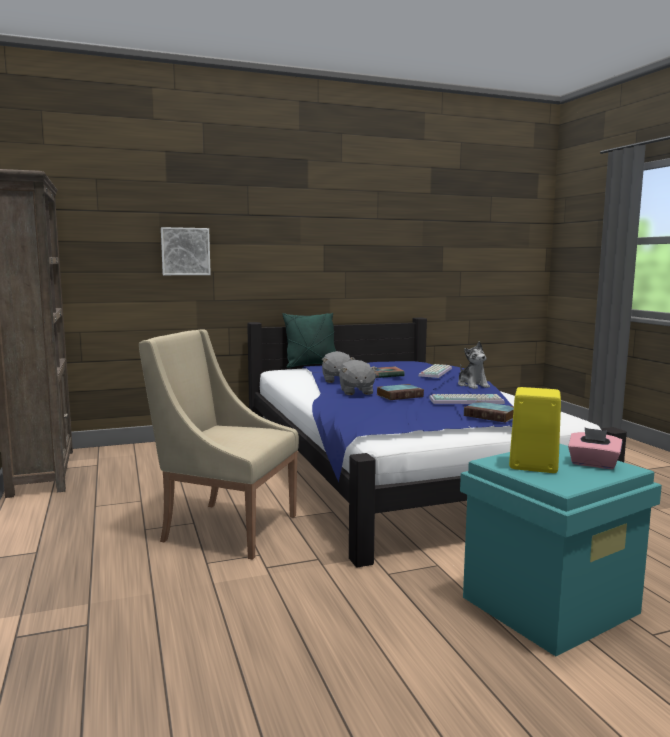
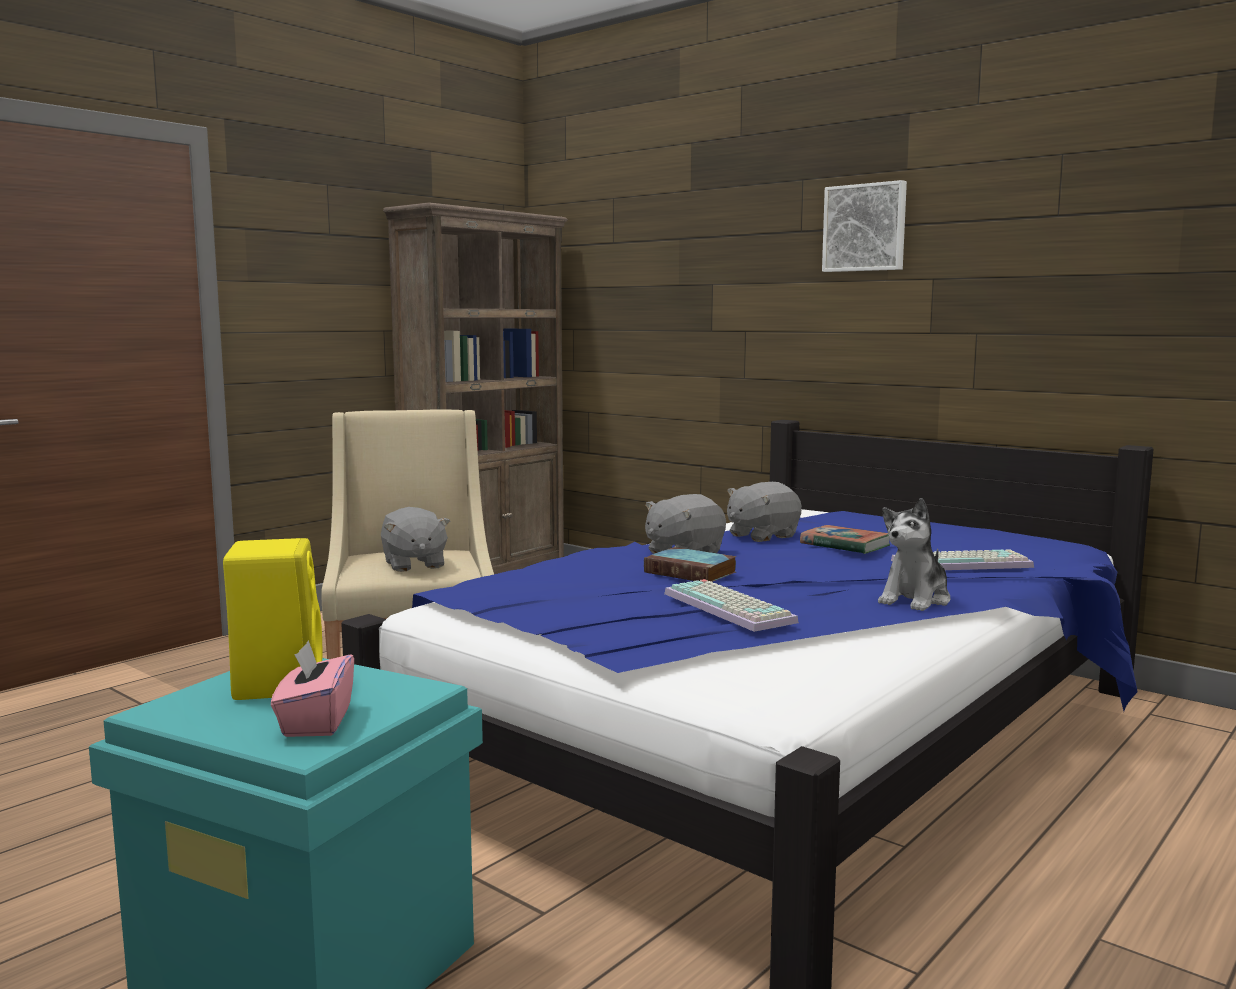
camera: 60 degrees right, 0 degrees up
picture [161,227,211,275] -> picture moved to [822,180,907,272]
green pillow [282,313,336,368] -> none
book [464,401,514,423] -> none
none -> grey plush toy [381,507,450,572]

